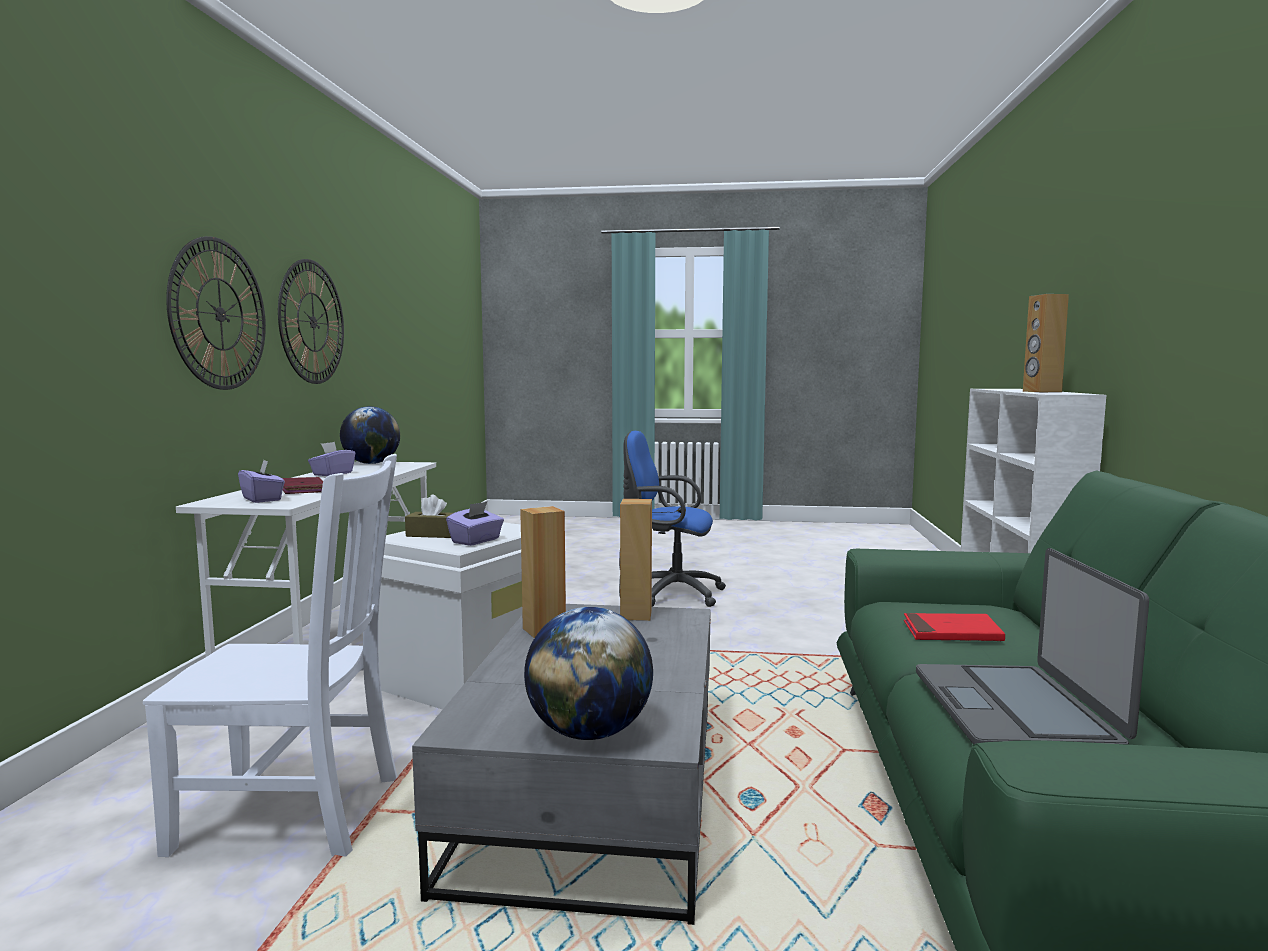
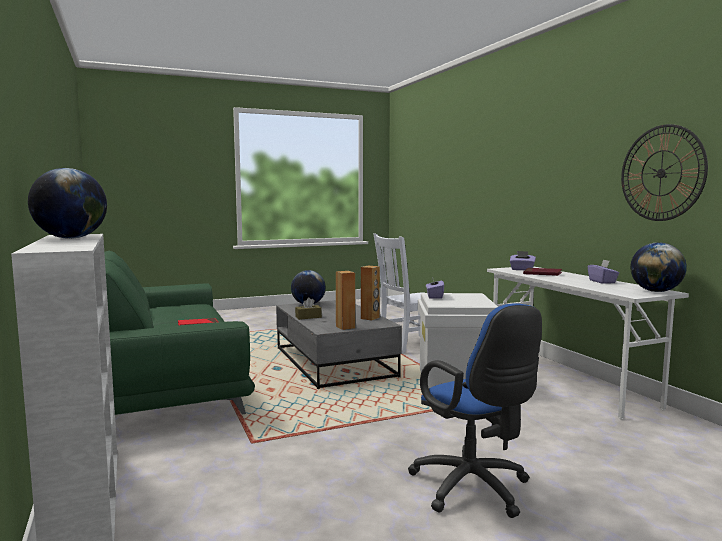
camera: 150 degrees right, 0 degrees up
wall clock [166,236,266,390] -> none
brown tissue box [405,495,453,538] -> brown tissue box moved to [295,297,322,320]
blue office chair [623,431,726,607] -> blue office chair turned 75 degrees clockwise [408,303,542,518]
laptop [916,548,1149,745] -> none
brown speaker [1023,294,1069,392] -> globe [28,168,107,239]

